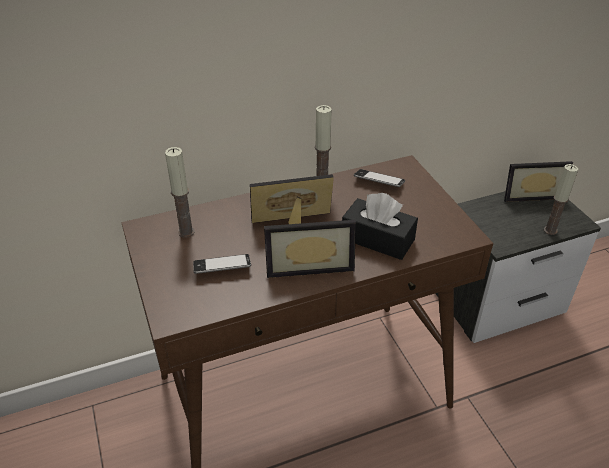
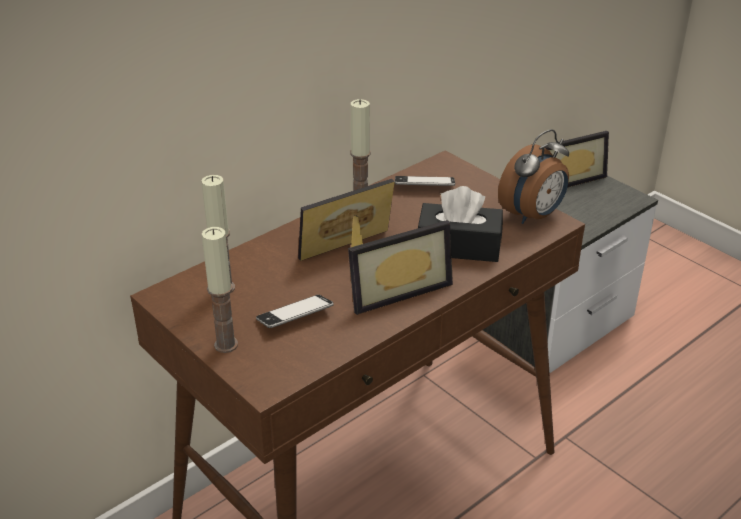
camera: 20 degrees left, 5 degrees down
candle [544,164,578,235] -> candle moved to [202,227,238,353]
none -> alarm clock [498,129,569,224]

